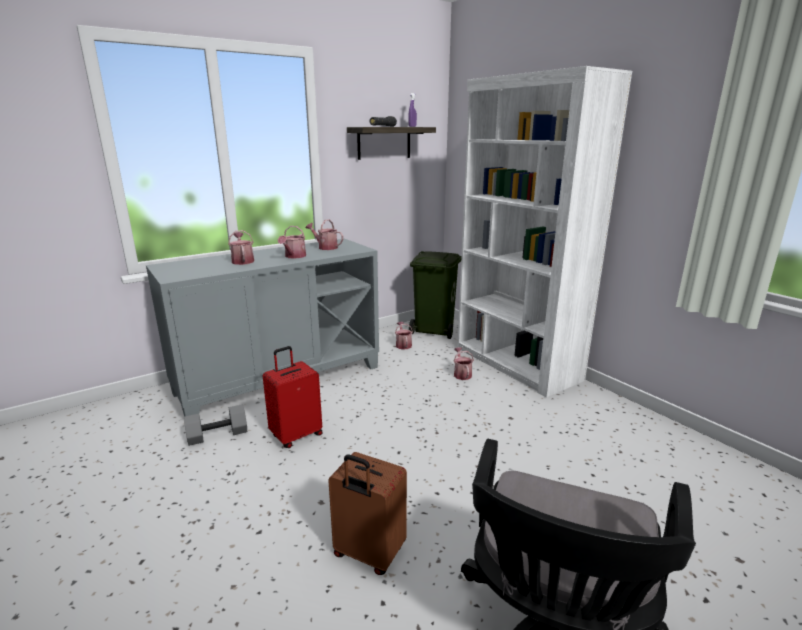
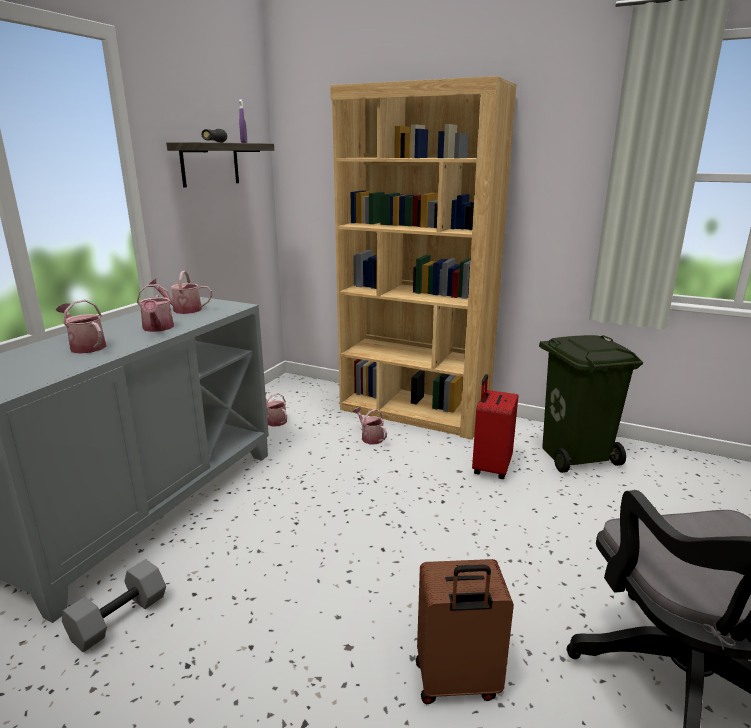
camera: 30 degrees left, 0 degrees up
red suitcase [263,346,323,448] -> red suitcase moved to [472,374,518,479]
green trash can [409,251,462,339] -> green trash can moved to [539,335,643,473]
white bookcase [457,66,632,398] -> brown bookcase [330,76,516,440]

